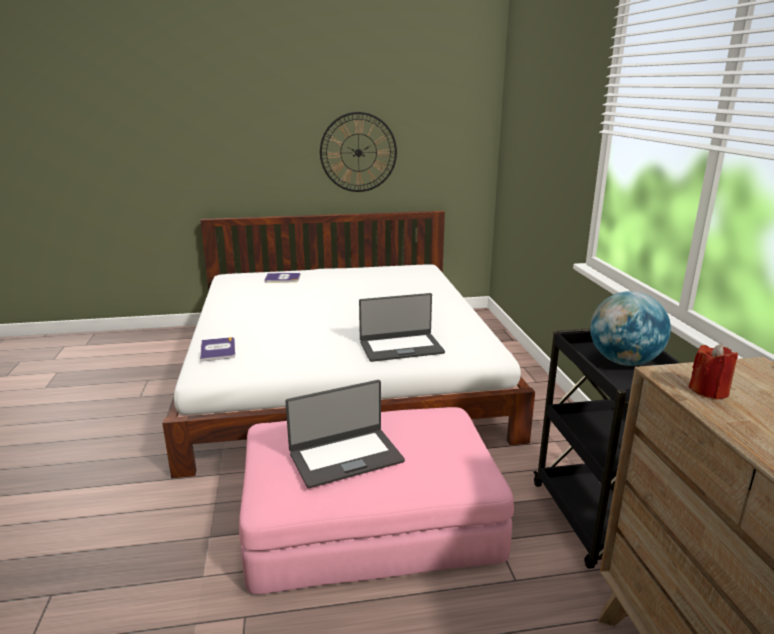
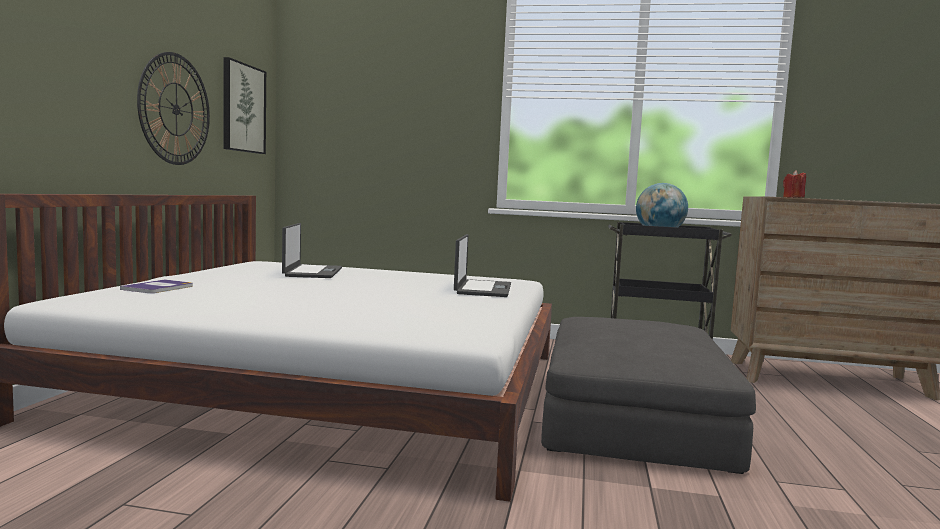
camera: 70 degrees left, 15 degrees down
book [200,337,235,362] -> none
pink ottoman [239,407,514,594] -> grey ottoman [541,317,756,474]
laptop [285,380,405,488] -> laptop moved to [282,223,342,278]
none -> picture [224,57,266,154]

